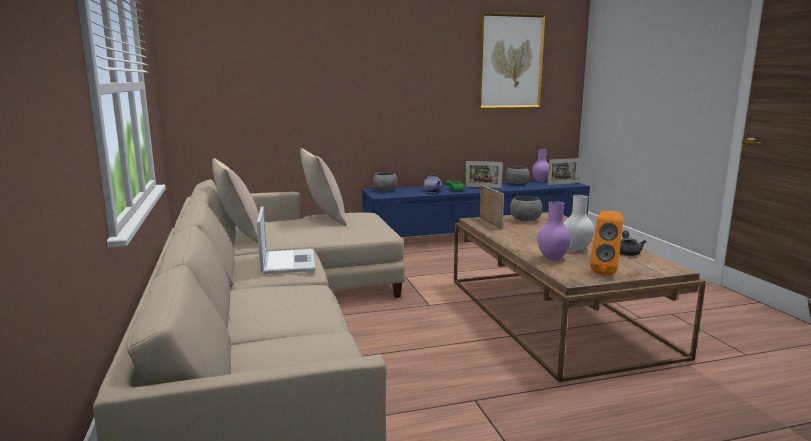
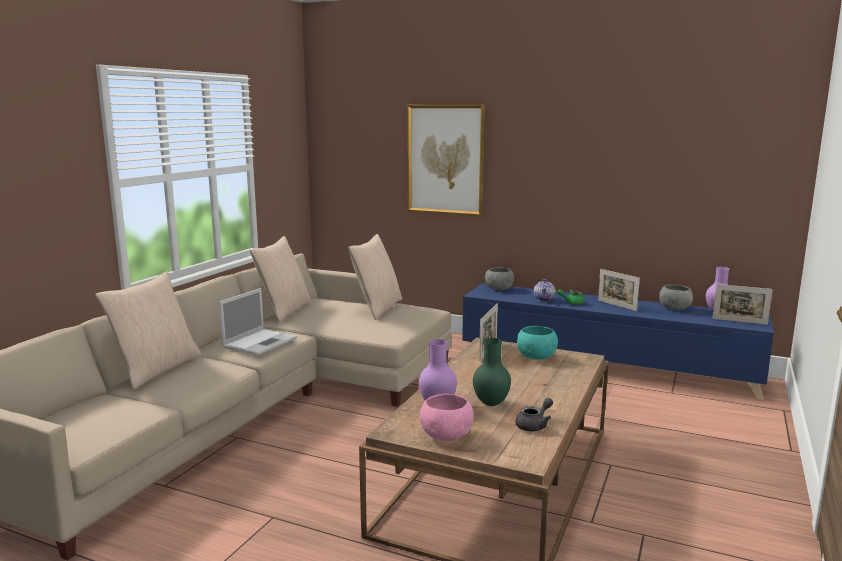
camera: 40 degrees right, 0 degrees up
picture [478,12,546,109] -> picture moved to [407,105,485,216]
grey bowl [510,196,543,221] -> turquoise bowl [517,326,558,360]
white vase [564,195,594,250] -> green vase [473,338,511,406]
orange speaker [590,211,623,275] -> pink bowl [420,394,474,441]
none -> beige pillow [95,271,201,389]

